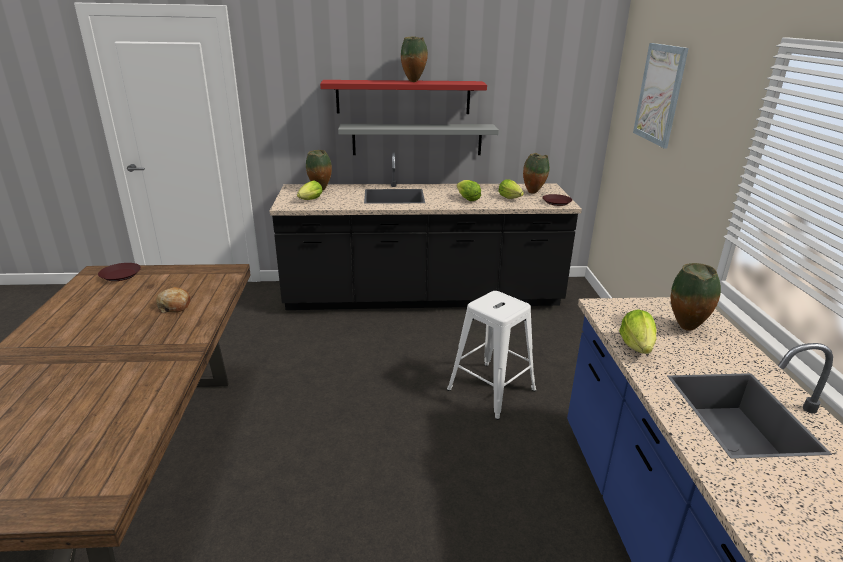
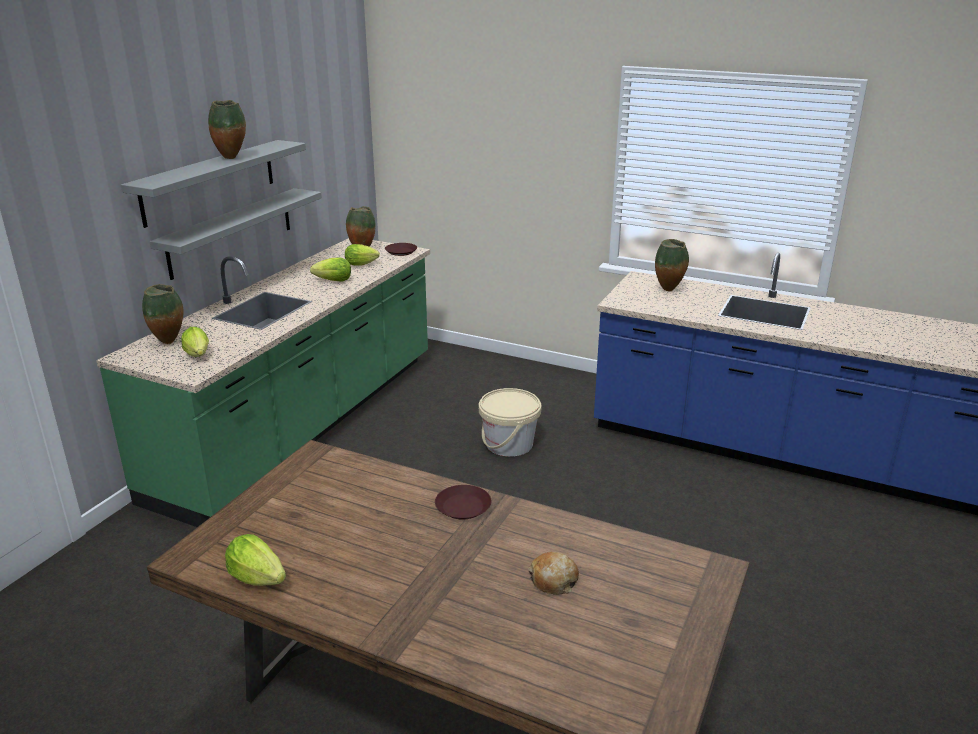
camera: 60 degrees left, 0 degrees up
brown plate [98,263,141,281] -> brown plate moved to [435,485,492,520]
bread [156,287,190,313] -> bread moved to [528,552,579,595]
black counter [270,152,582,310] -> green counter [96,238,430,527]
red shelf [320,80,487,114] -> grey shelf [121,140,306,228]
white stool [447,291,536,420] -> beige bucket [479,388,541,457]
lettuce [619,309,657,354] -> lettuce moved to [225,534,286,586]
picture [633,43,689,148] -> none

